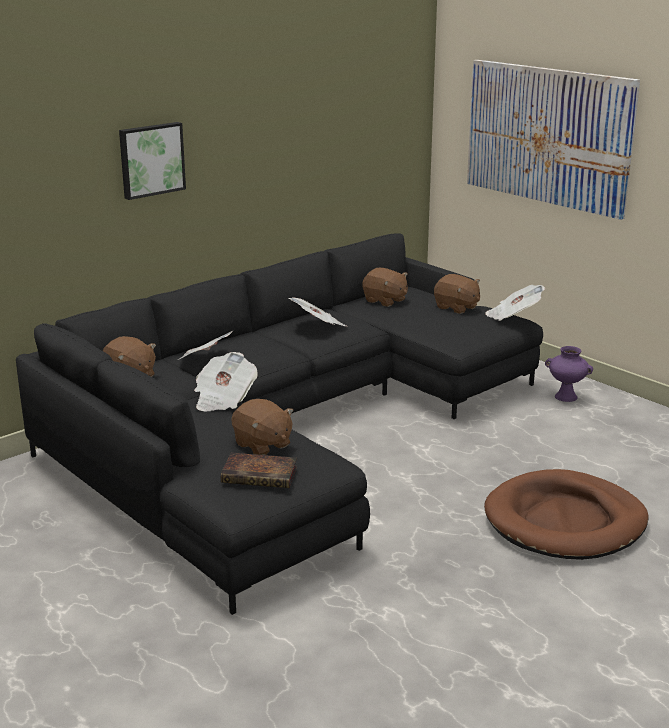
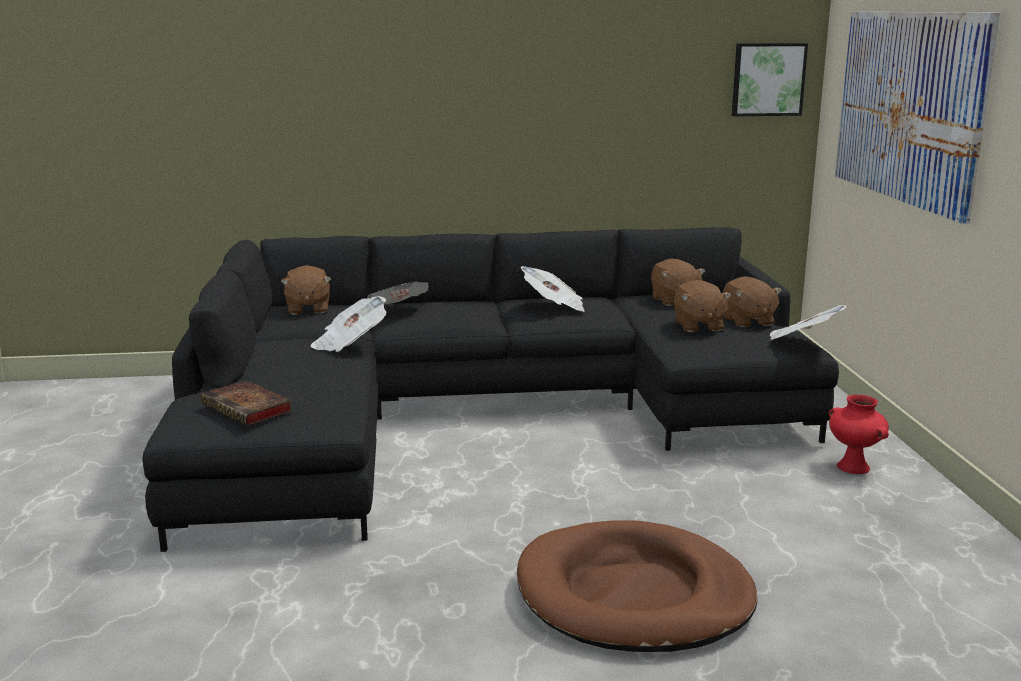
camera: 35 degrees right, 5 degrees down
picture [119,122,186,200] -> picture moved to [732,43,808,116]
brown plush toy [231,399,294,455] -> brown plush toy moved to [674,280,732,332]
purple vase [545,346,593,402] -> red vase [829,395,889,474]

